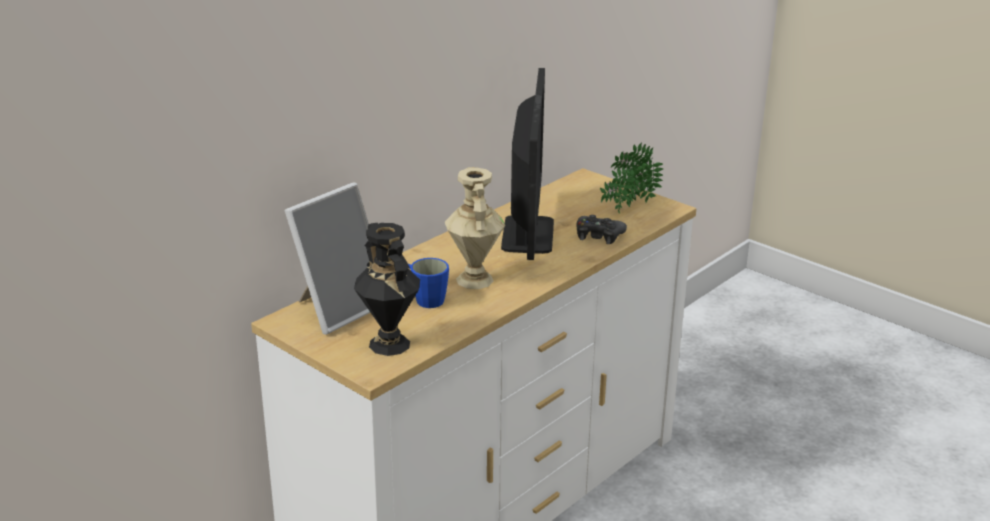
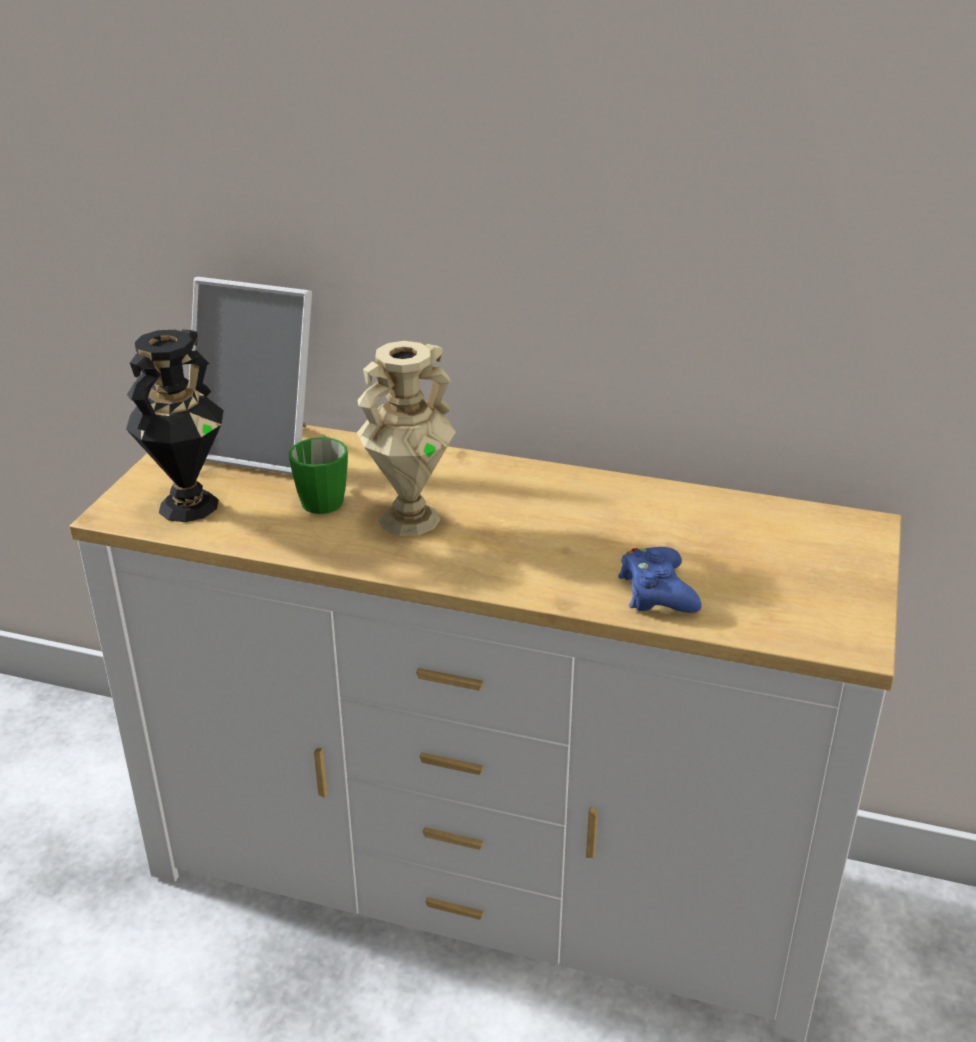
camera: 65 degrees right, 5 degrees up
blue mug [408,258,449,308] -> green mug [289,436,348,514]
monitor [501,68,554,260] -> none
black game controller [576,215,627,244] -> blue game controller [618,547,702,613]
potted plant [600,143,663,214] -> none

